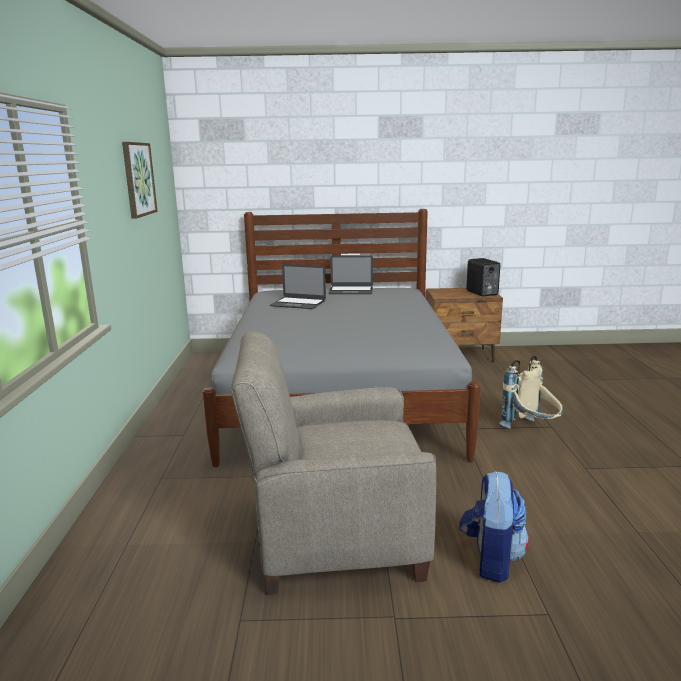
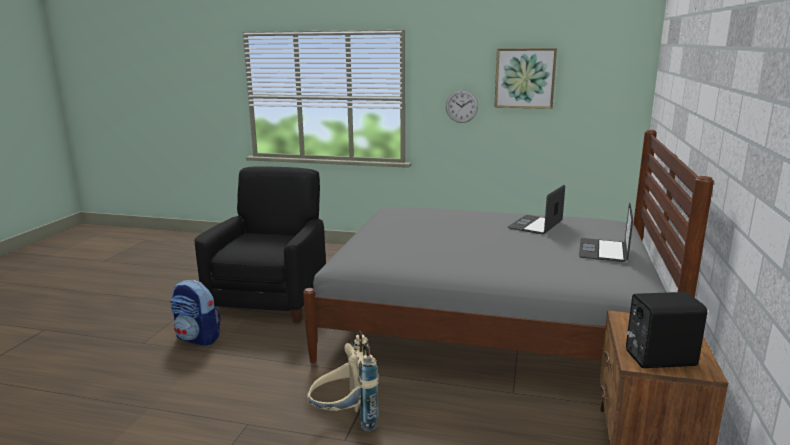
camera: 105 degrees right, 0 degrees up
beige armchair [231,331,436,595] -> black armchair [194,166,326,323]
none -> wall clock [446,90,478,123]

